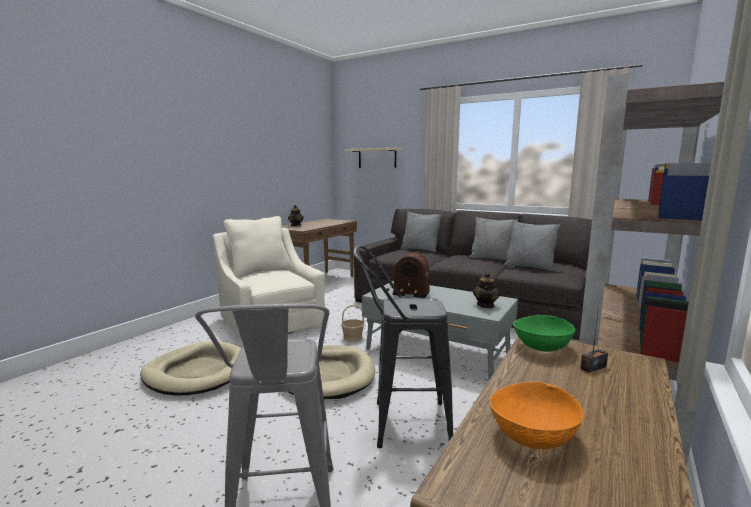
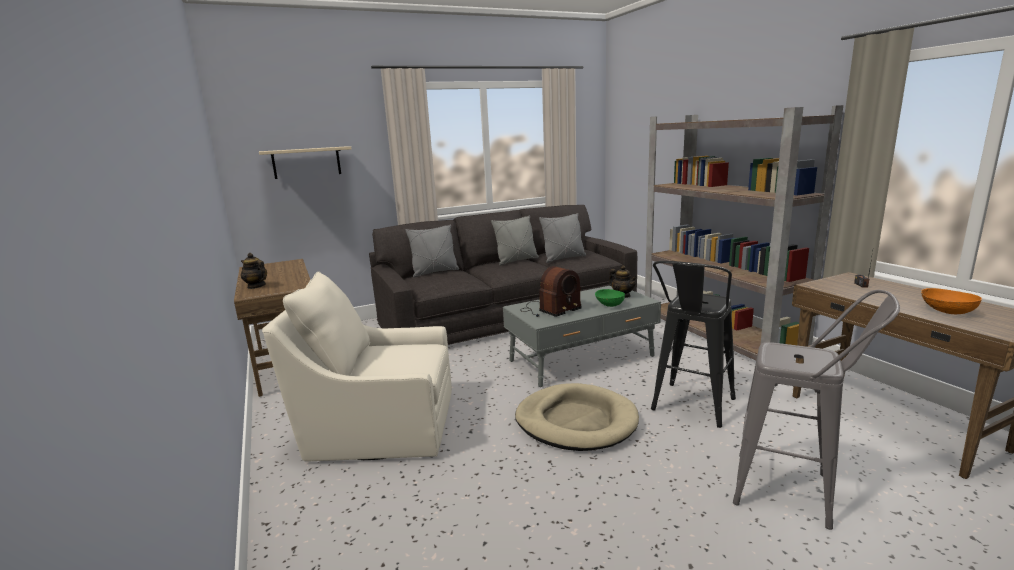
camera: 55 degrees left, 5 degrees up
beige dog bed [140,341,241,396] -> none
basket [341,305,365,342] -> none
green bowl [513,315,575,352] -> green bowl moved to [595,289,625,307]

